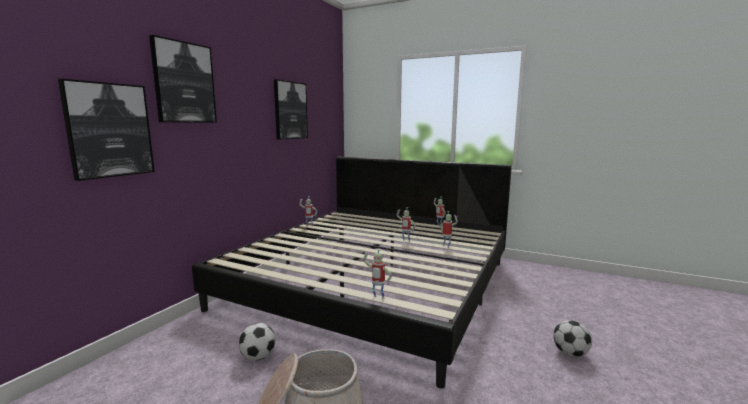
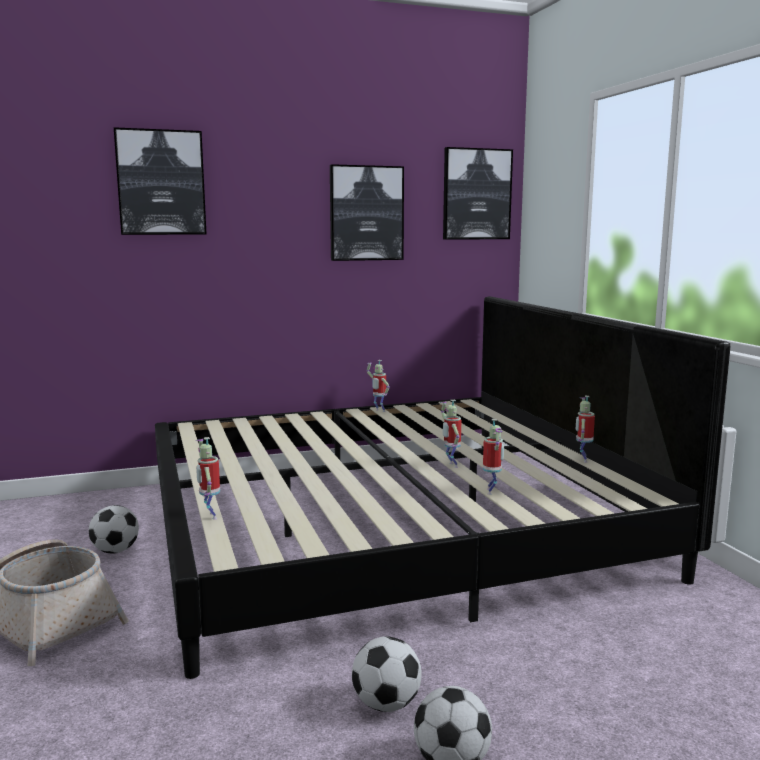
camera: 45 degrees right, 0 degrees up
picture [58,79,155,181] -> picture moved to [443,147,513,240]
none -> football [352,636,421,712]

